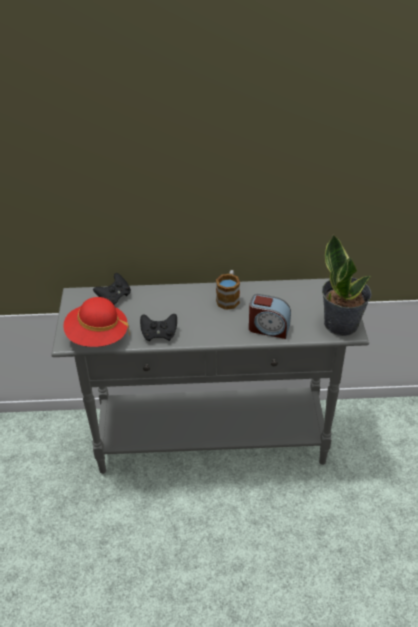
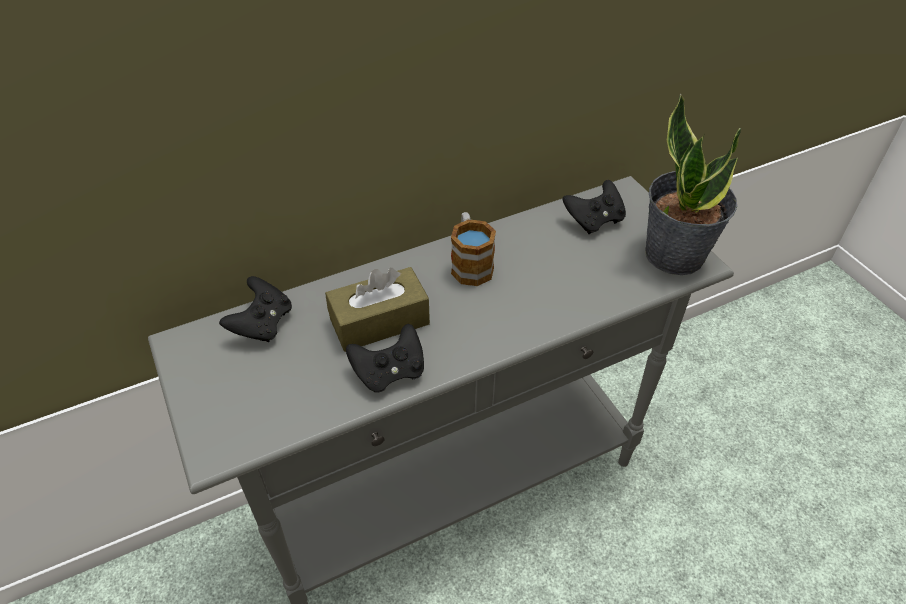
camera: 25 degrees left, 5 degrees up
red hat [63,297,130,347] -> none
alarm clock [249,294,291,339] -> none
none -> brown tissue box [325,267,430,352]
none -> black game controller [562,180,626,234]

